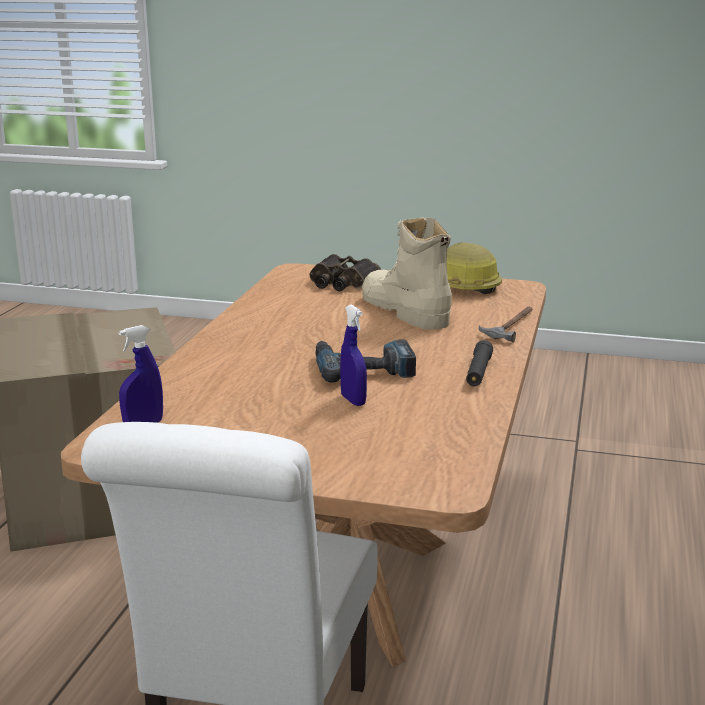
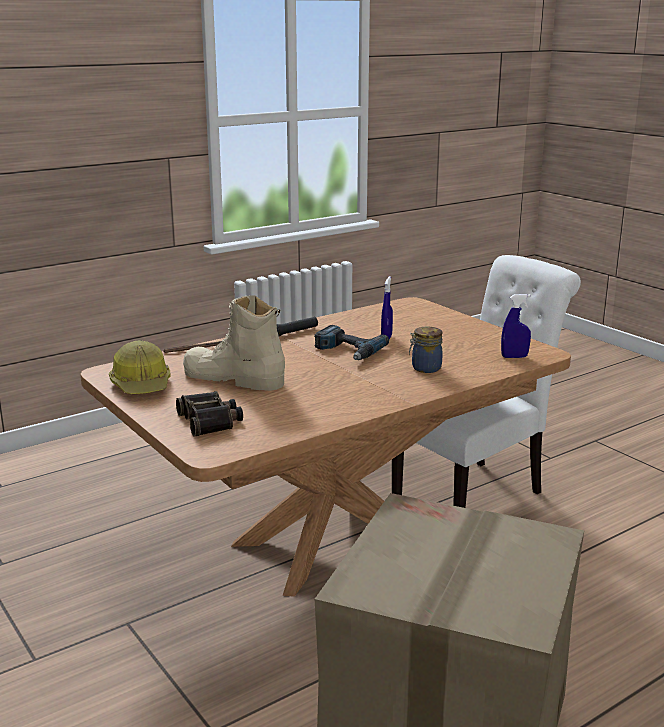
camera: 140 degrees left, 0 degrees up
beige boot [362,217,452,330] -> beige boot turned 105 degrees clockwise [183,295,285,391]
none -> jar [409,327,443,373]

